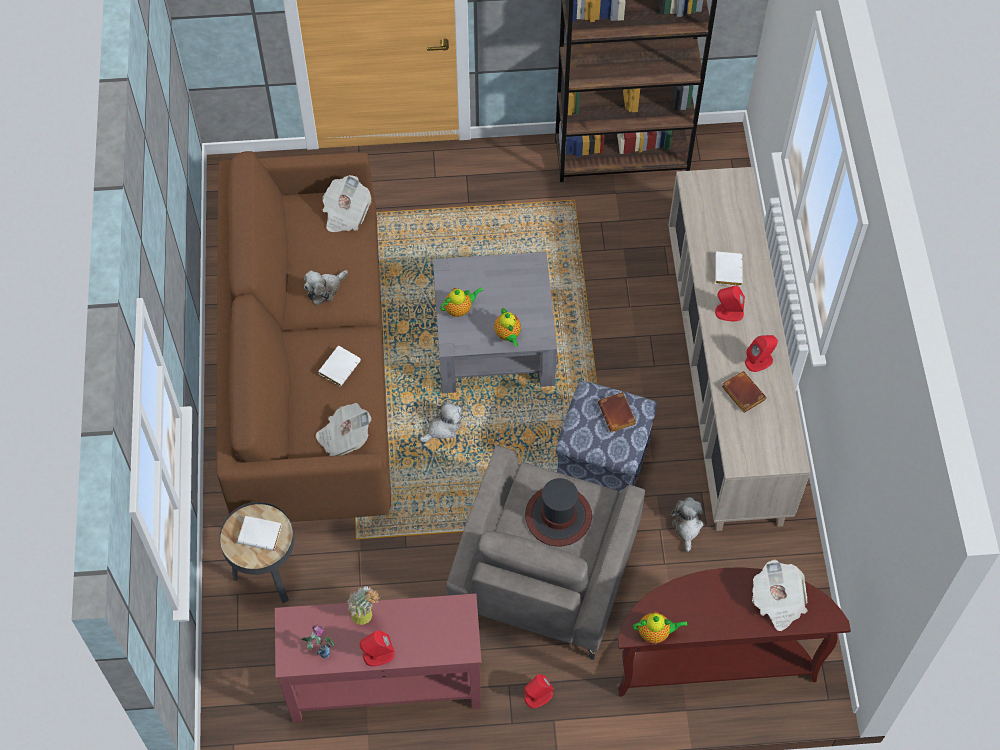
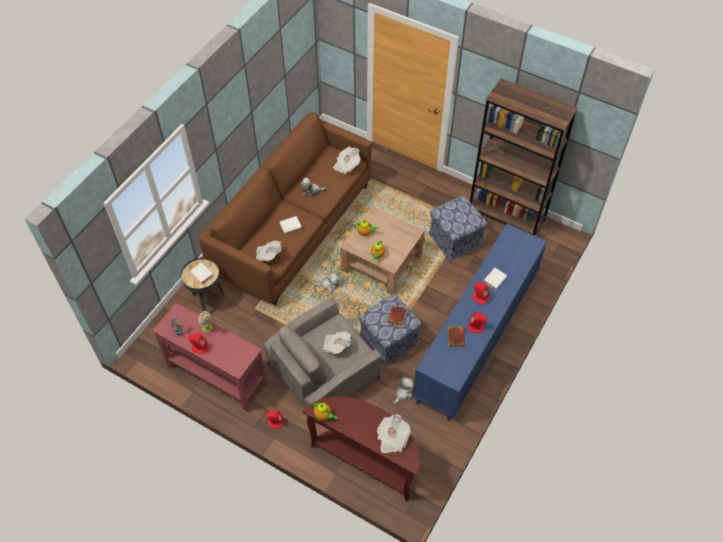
camera: 35 degrees right, 5 degrees down
grey coffee table [433,252,557,393] -> brown coffee table [340,206,425,295]
hat [525,478,592,547] -> newspaper [322,331,351,354]
beige cabinet [668,167,810,531] -> blue cabinet [413,224,547,421]
none -> ottoman [429,195,487,261]

